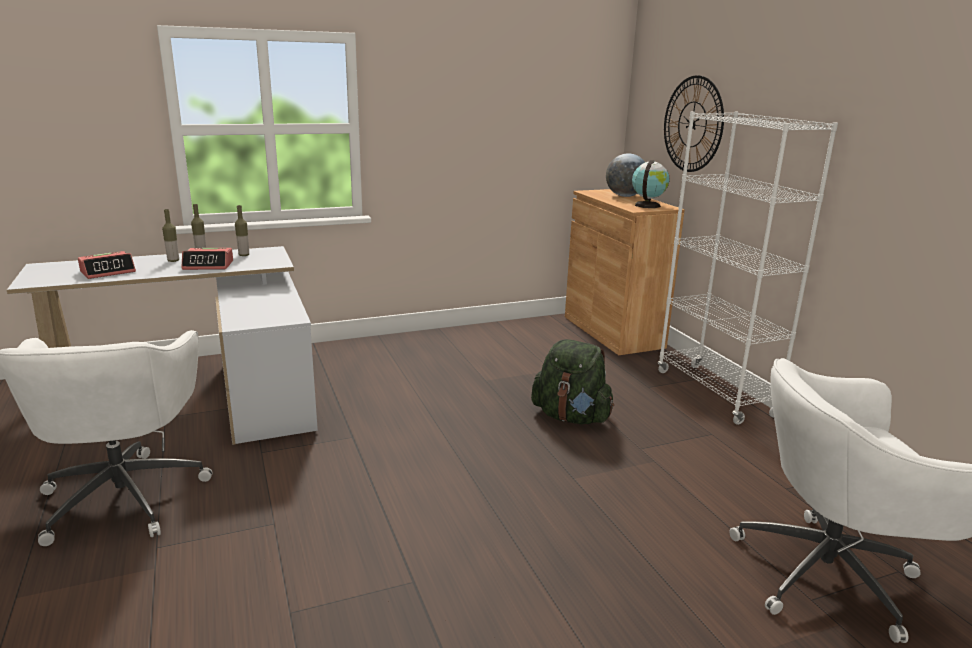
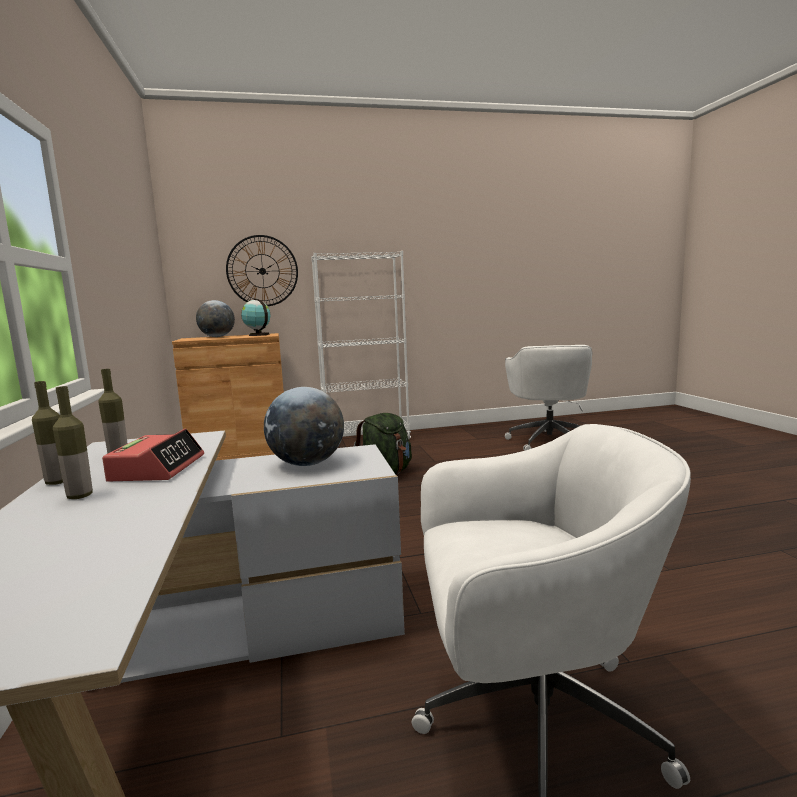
camera: 80 degrees left, 10 degrees down
alarm clock [78,251,136,279] -> none
none -> globe [264,387,344,466]

